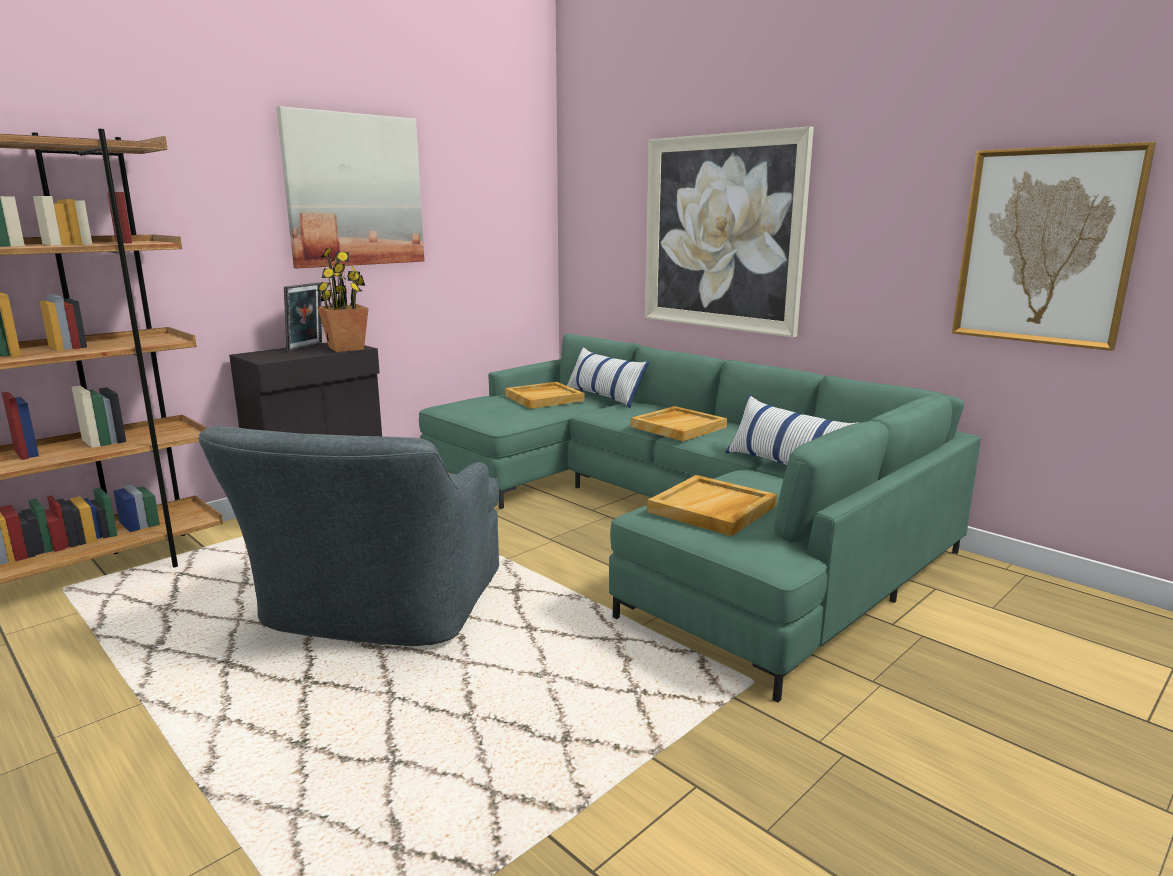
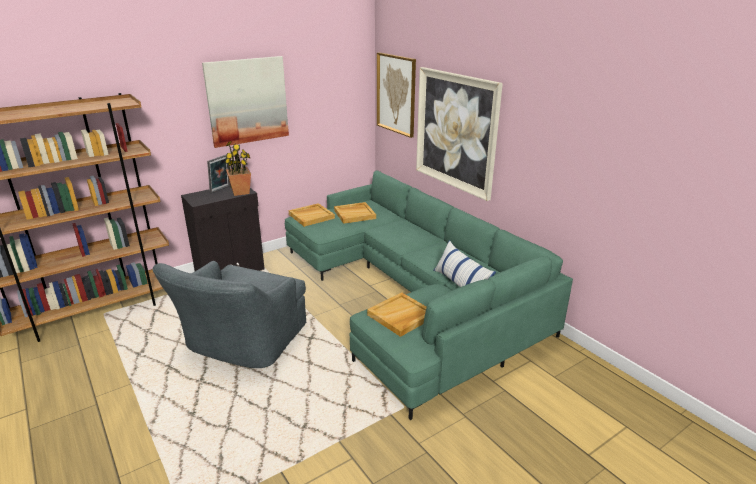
camera: 10 degrees right, 10 degrees up
pillow [566,347,649,408] -> none
beige tray [631,406,727,441] -> beige tray moved to [289,203,335,227]
picture [952,142,1156,351] -> picture moved to [377,52,416,138]

